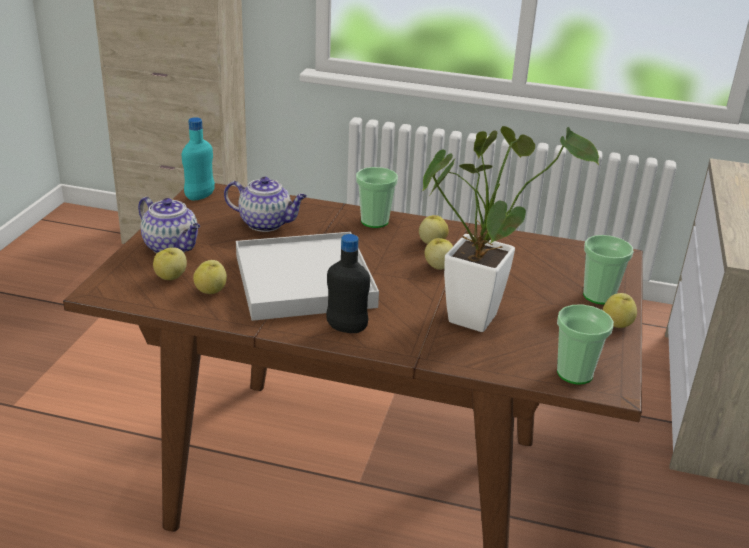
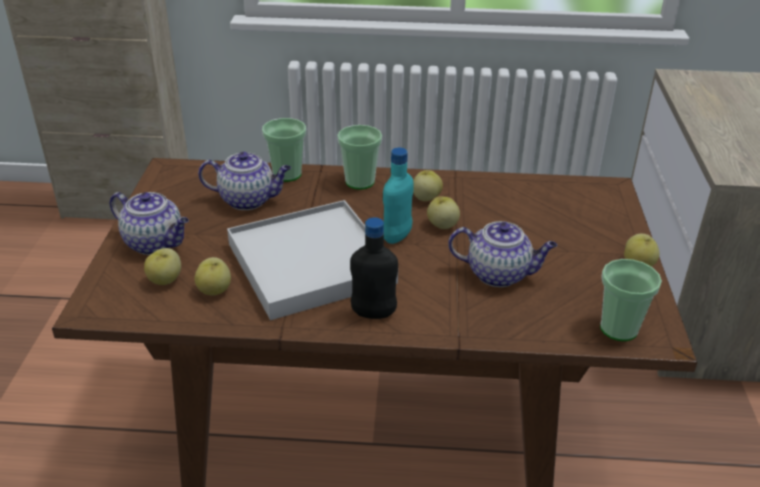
camera: 10 degrees left, 5 degrees up
turquoise bottle [182,117,215,200] -> turquoise bottle moved to [383,148,414,244]
potted plant [422,126,599,332] -> teapot [448,221,557,287]
cup [583,235,634,304] -> cup moved to [262,118,306,182]

